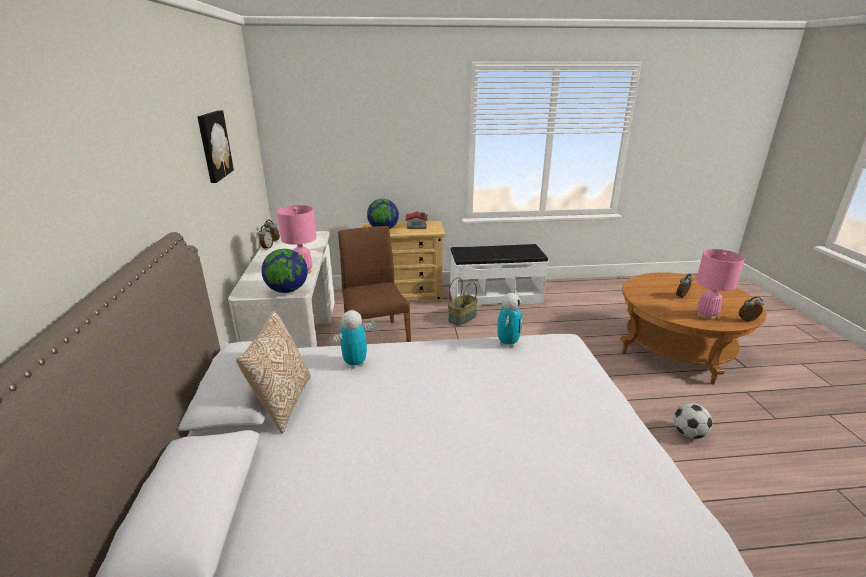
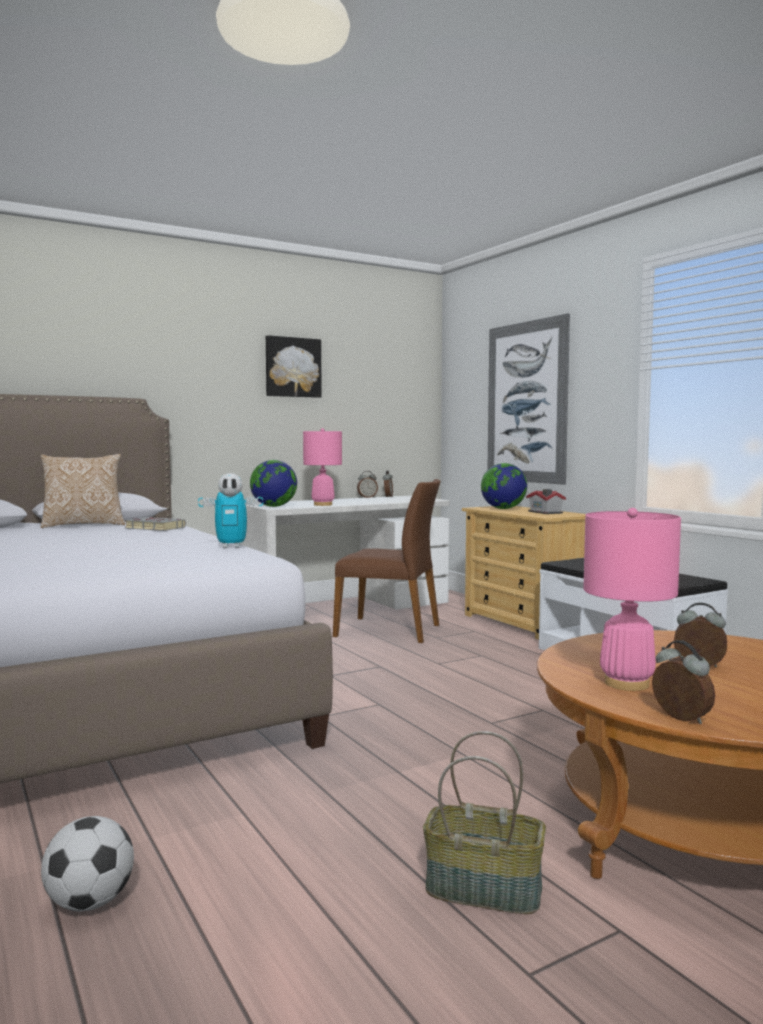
camera: 65 degrees right, 20 degrees down
toy robot [329,310,375,369] -> grey book [124,517,186,531]
brown chair [338,226,411,342] -> brown chair turned 60 degrees clockwise [333,479,440,643]
basket [448,277,478,326] -> basket moved to [423,731,546,914]
football [674,403,713,439] -> football moved to [41,816,134,911]
none -> picture [487,313,570,485]

